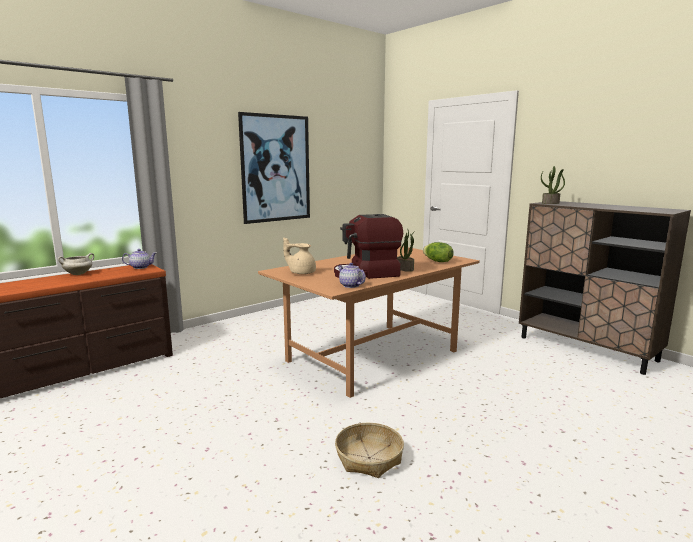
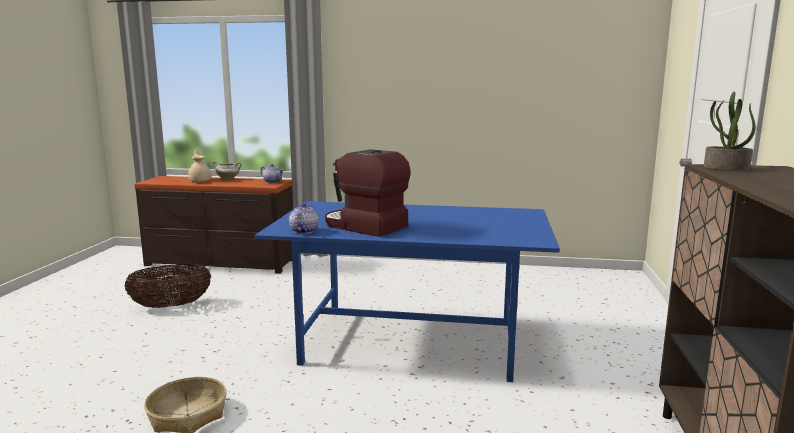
camera: 50 degrees right, 0 degrees up
picture [238,112,310,224] -> none
brown dining table [258,246,480,398] -> blue dining table [255,201,560,382]
beige teapot [283,237,316,274] -> beige teapot moved to [188,149,212,182]
potted plant [397,230,415,272] -> none
lettuce [423,242,454,262] -> none
none -> basket [124,264,211,308]

